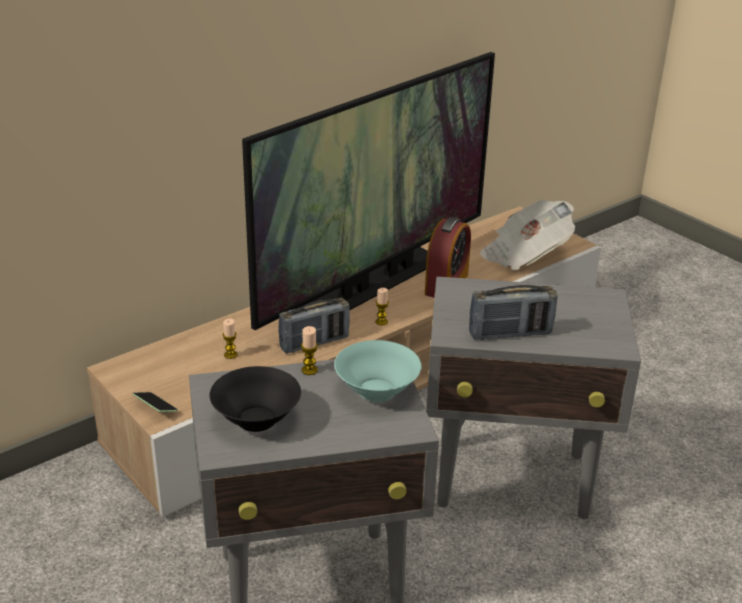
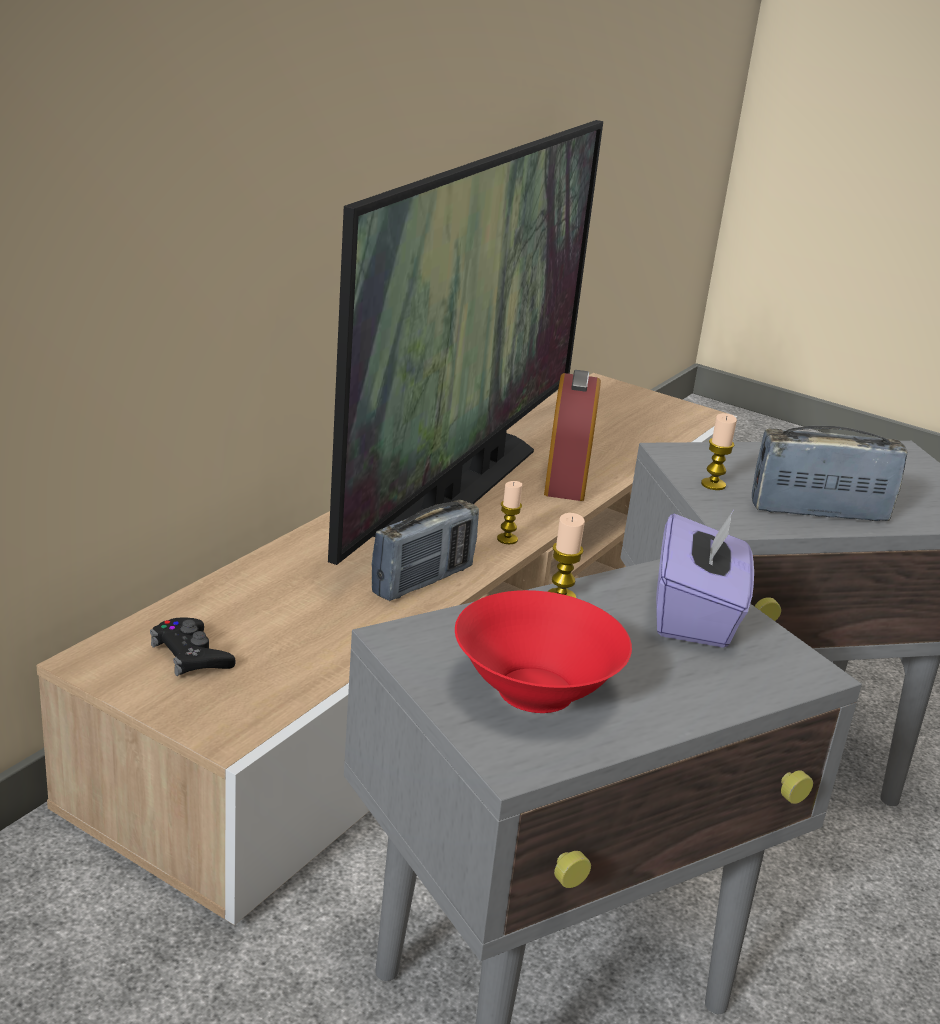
camera: 20 degrees left, 5 degrees down
phone [132,392,178,412] -> none
black bowl [209,366,301,432] -> red bowl [455,590,632,713]
candle [223,319,238,359] -> candle moved to [701,413,737,490]
turquoise bowl [334,340,422,402] -> purple tissue box [656,511,754,648]
radio [469,285,558,340] -> radio turned 150 degrees counterclockwise [752,426,907,521]
newspaper [480,199,575,271] -> none
none -> black game controller [150,617,235,676]

